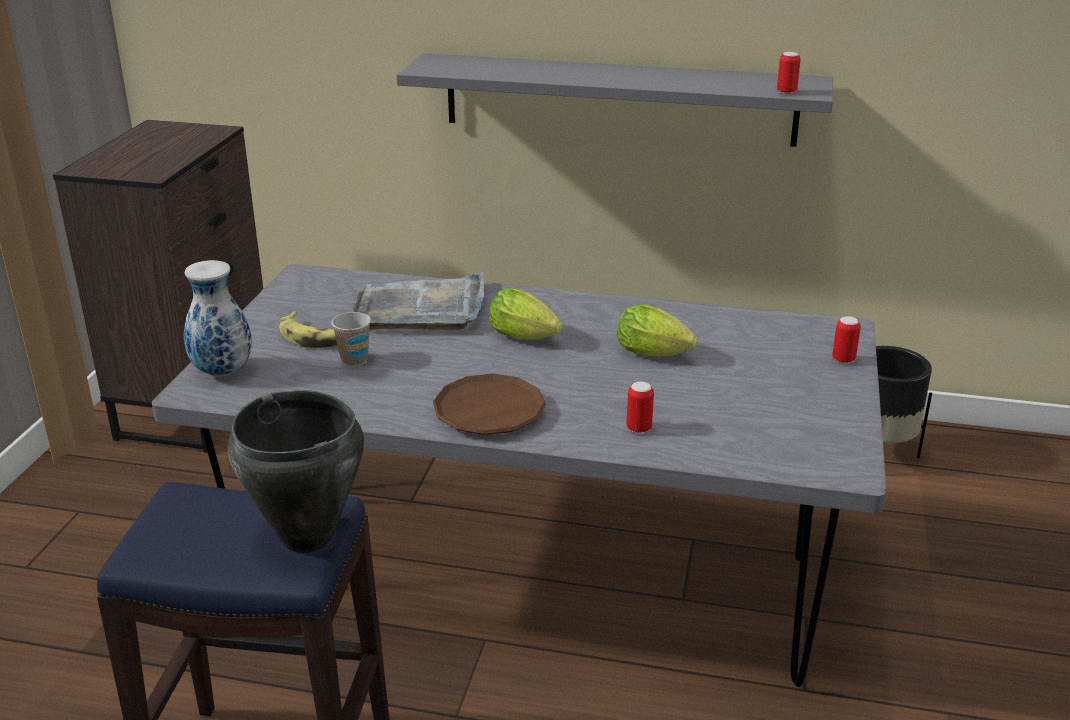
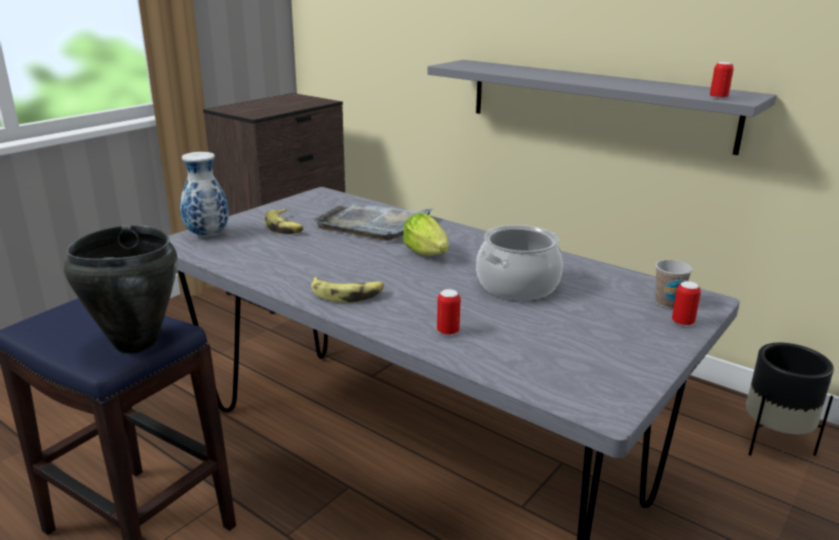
camera: 25 degrees right, 5 degrees down
cup [331,312,371,366] -> cup moved to [655,260,693,308]
brown plate [433,373,546,435] -> banana [311,277,384,303]
lettuce [617,304,697,357] -> cooking pot [476,225,563,300]

